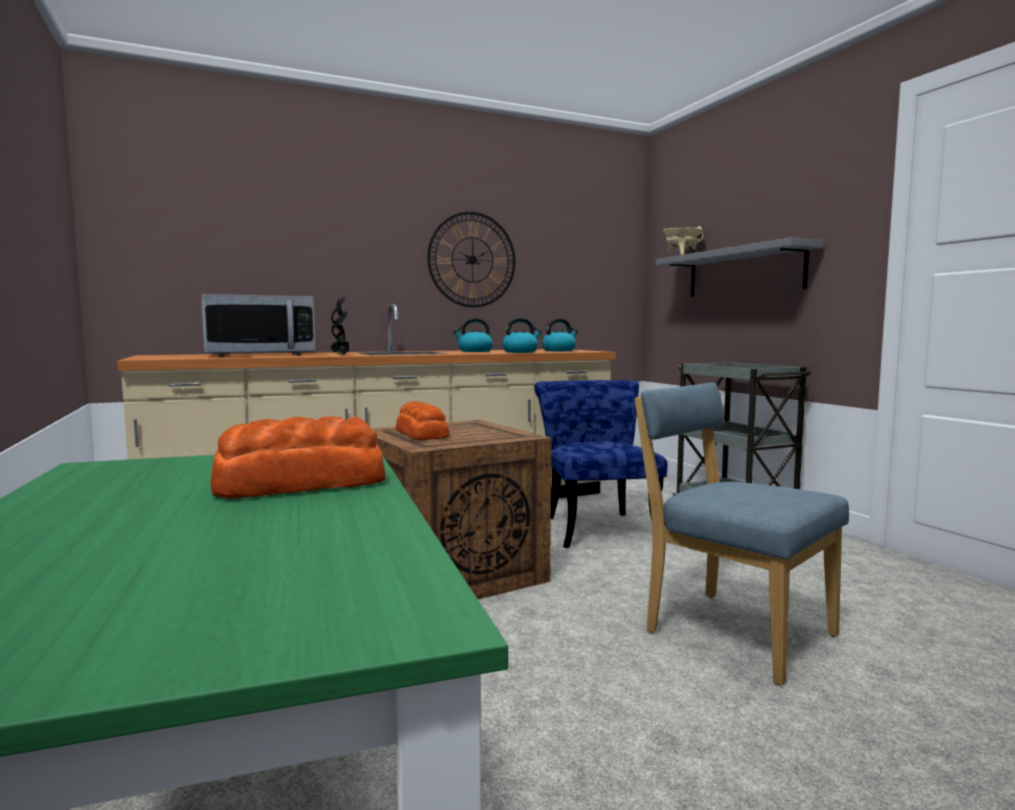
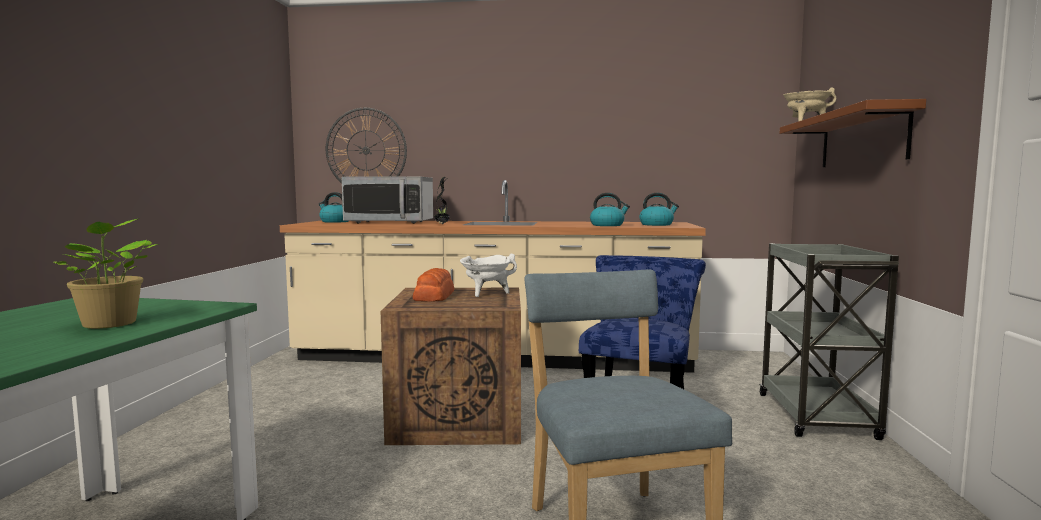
camera: 30 degrees right, 0 degrees up
bread [211,416,385,499] -> potted plant [54,218,158,329]
wall clock [427,212,515,307] -> wall clock moved to [326,108,407,183]
kettle [453,318,493,352] -> kettle moved to [319,192,349,223]
grey shelf [656,238,824,297] -> brown shelf [779,99,926,167]
none -> white cooking pot [460,254,517,297]

